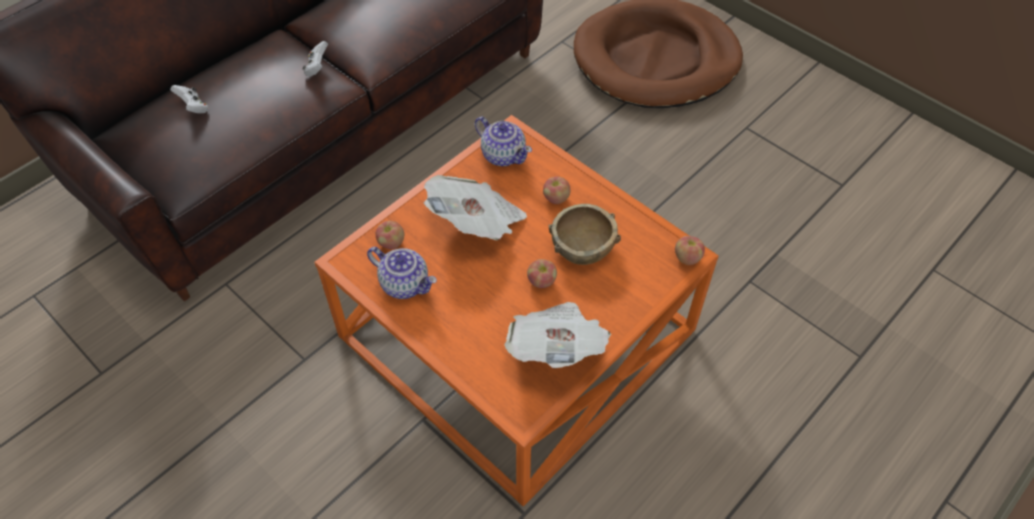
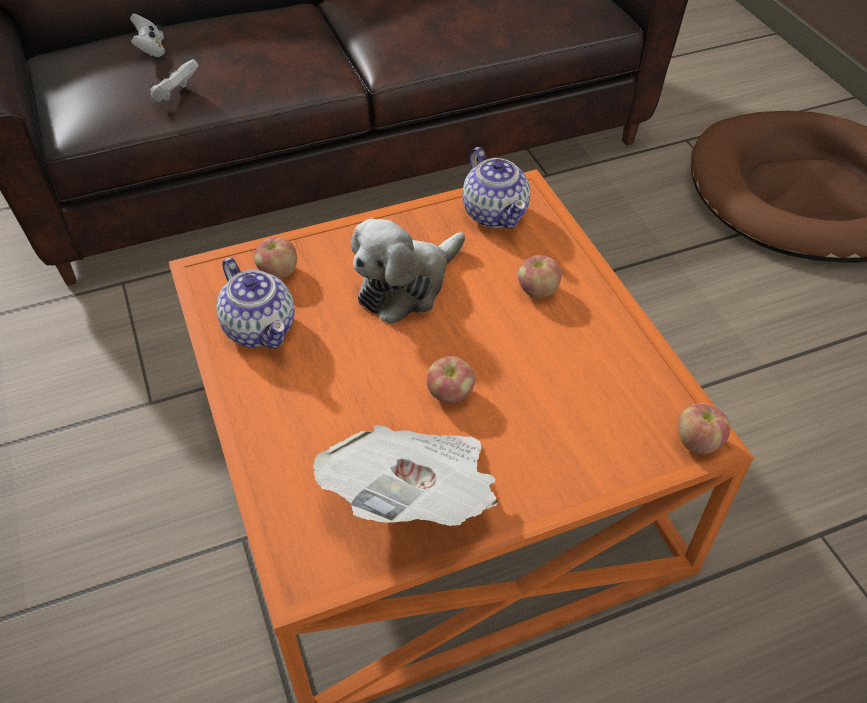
camera: 25 degrees right, 5 degrees down
white game controller [303,41,328,77] -> white game controller moved to [149,59,199,102]
newspaper [423,175,527,240] -> plush toy [351,219,465,324]
brown bowl [549,204,621,265] -> none

